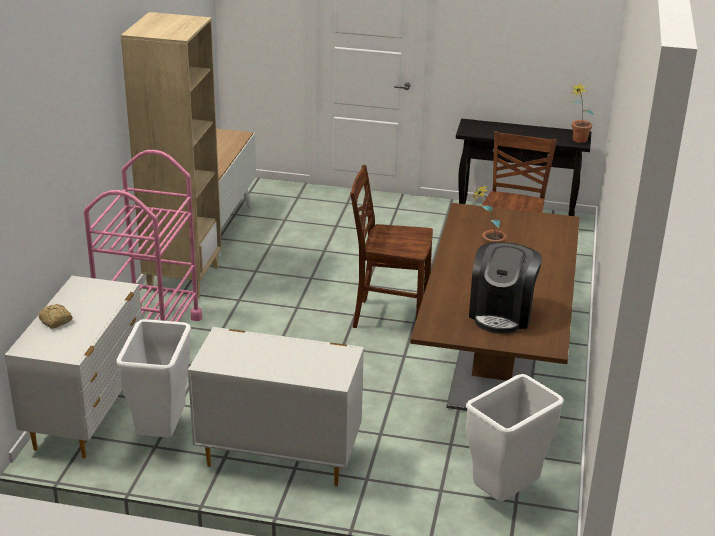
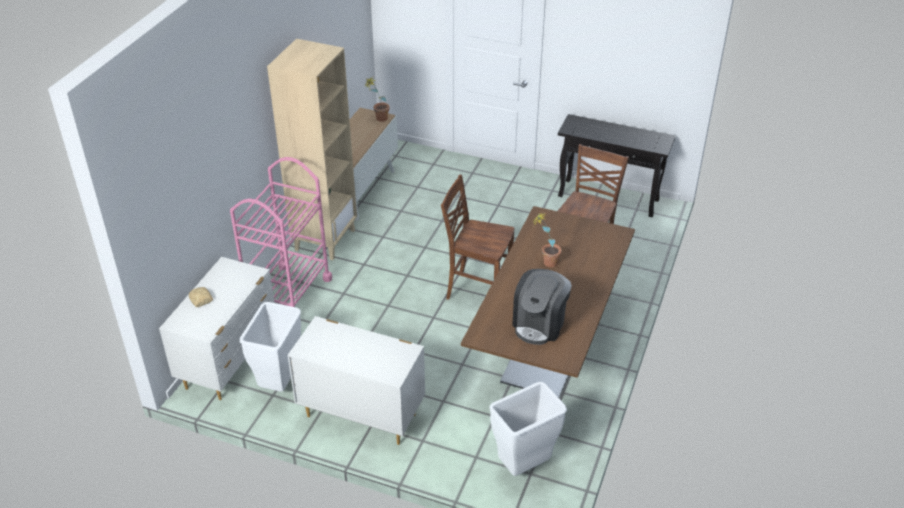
camera: 10 degrees right, 10 degrees up
potted plant [570,82,594,143] -> potted plant moved to [365,77,390,122]

